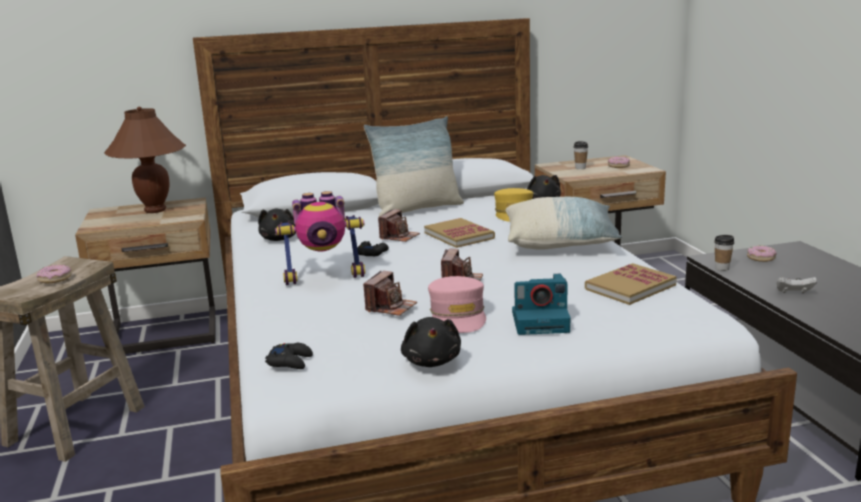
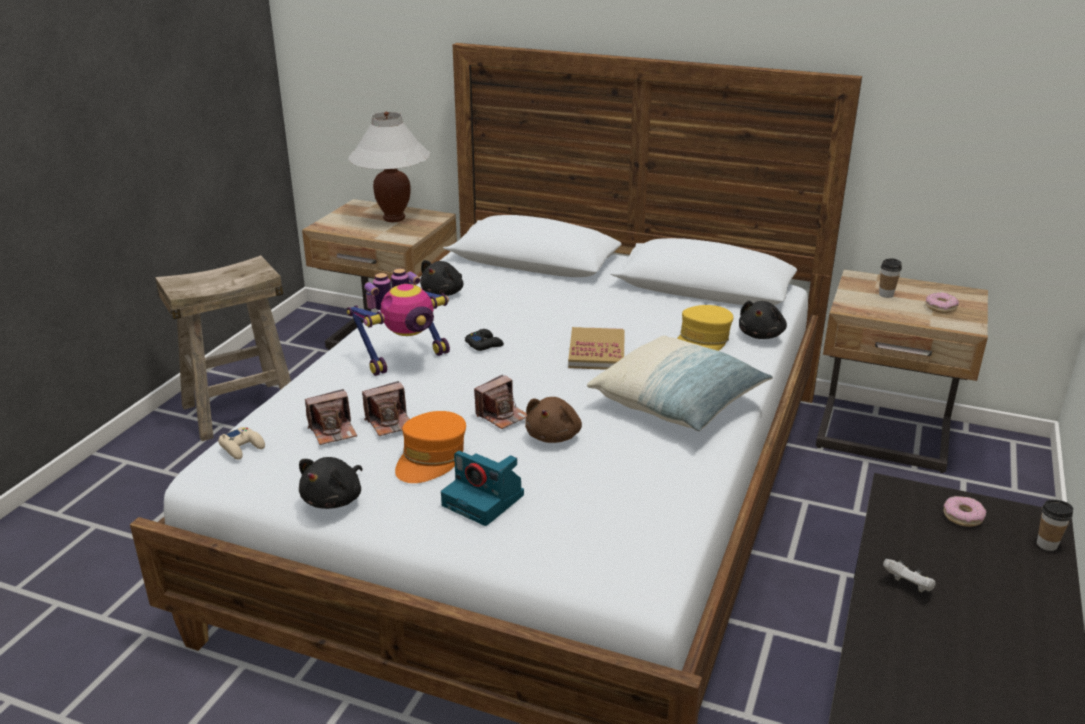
camera: 35 degrees right, 10 degrees up
donut [37,265,71,283] -> none
brown table lamp [104,107,186,213] -> white table lamp [348,112,430,222]
black game controller [265,343,313,369] -> beige game controller [218,427,265,460]
toy robot [275,191,365,285] -> toy robot turned 60 degrees counterclockwise [347,268,450,376]
pillow [364,116,464,217] -> none
camera [378,209,420,242] -> camera moved to [305,389,357,445]
pink cap [428,276,486,333] -> orange cap [395,411,466,483]
book [585,263,677,305] -> none
cup [714,235,734,271] -> cup moved to [1037,500,1073,551]
none -> brown plush toy [525,397,582,443]

